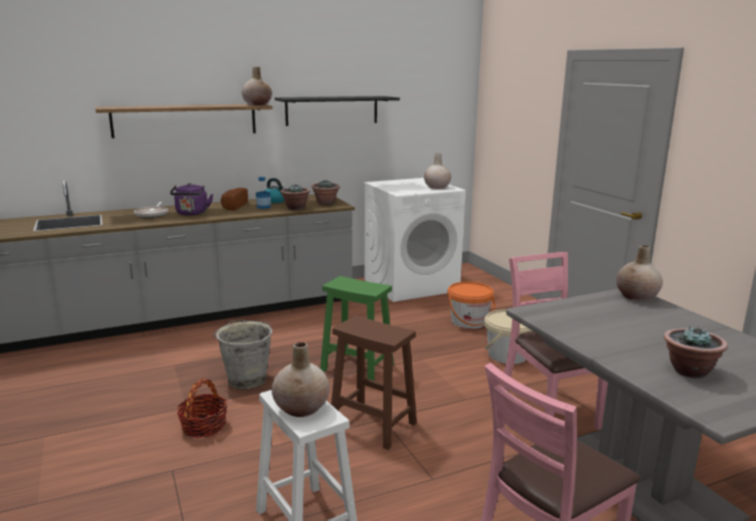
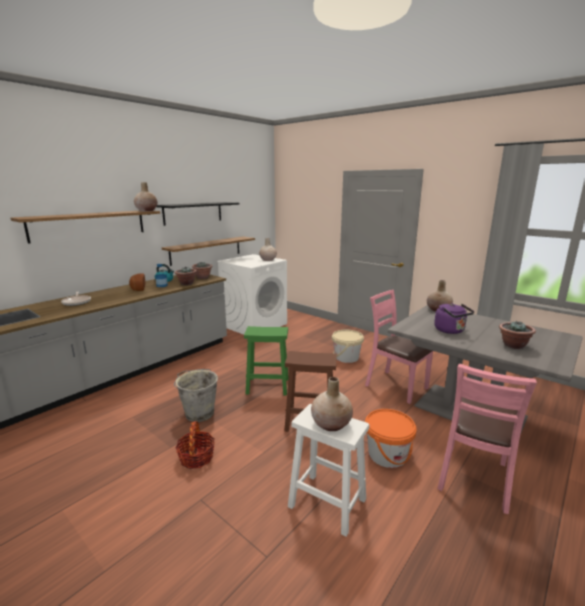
camera: 25 degrees left, 0 degrees up
purple kettle [170,183,213,216] -> purple kettle moved to [434,303,474,334]
orange bucket [447,282,495,329] -> orange bucket moved to [365,409,417,468]
none -> shelf [162,236,255,266]

